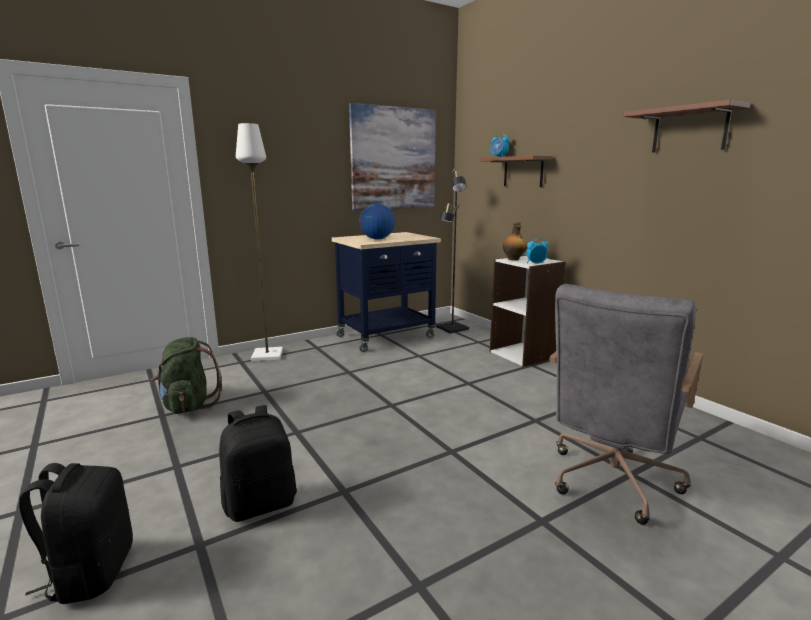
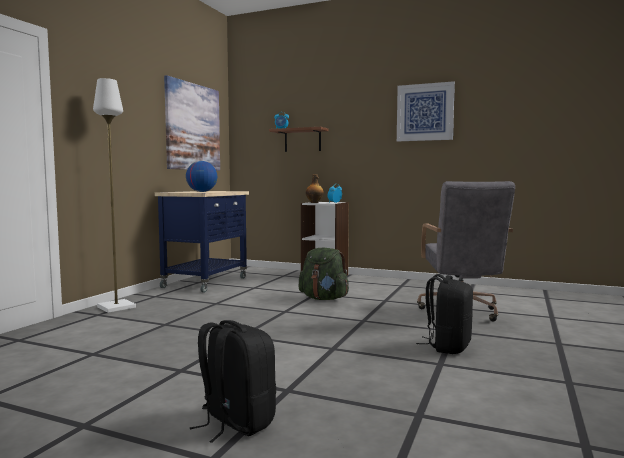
camera: 35 degrees left, 10 degrees down
green backpack [151,337,222,414] -> green backpack moved to [298,248,349,300]
black backpack [219,405,297,522] -> black backpack moved to [416,274,473,354]
black floor lamp [436,169,469,333] -> none
brown shelf [623,99,751,153] -> picture [397,81,455,141]

